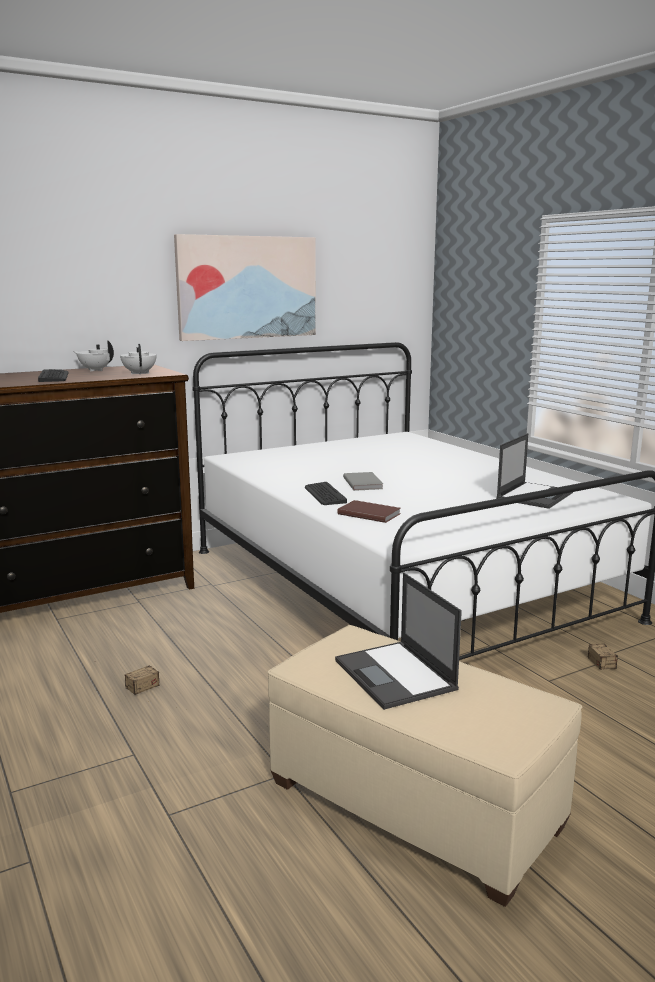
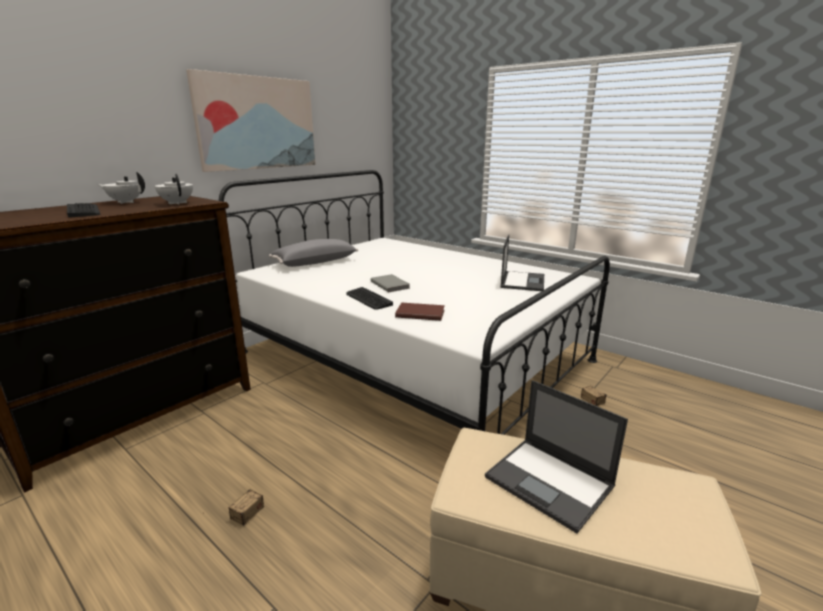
camera: 20 degrees left, 5 degrees up
none -> grey pillow [269,239,358,267]

